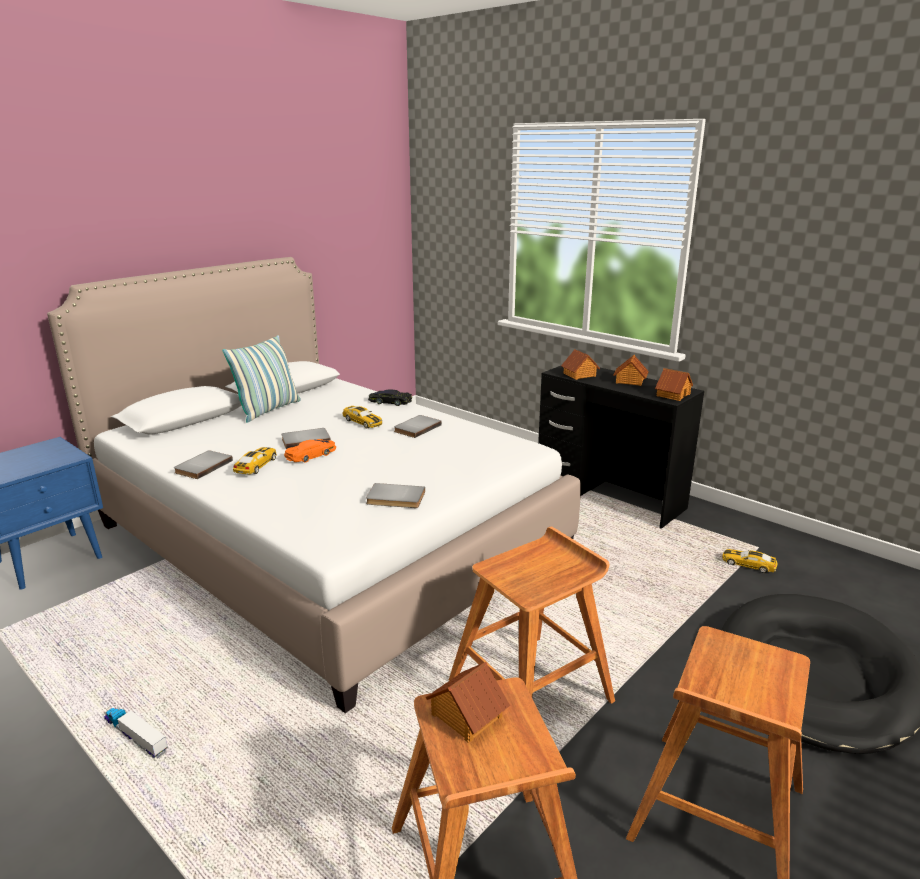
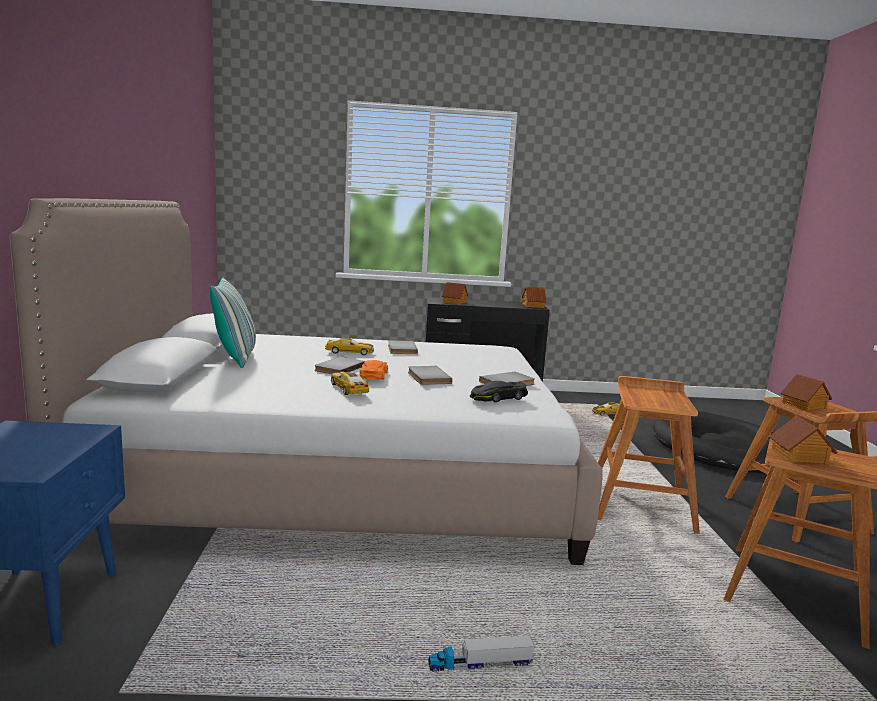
camera: 45 degrees left, 10 degrees down
grey book [174,450,233,479] -> grey book moved to [408,366,452,385]
black toy car [368,389,412,406] -> black toy car moved to [470,381,528,403]
toy house [613,355,649,386] -> toy house moved to [781,374,832,411]

